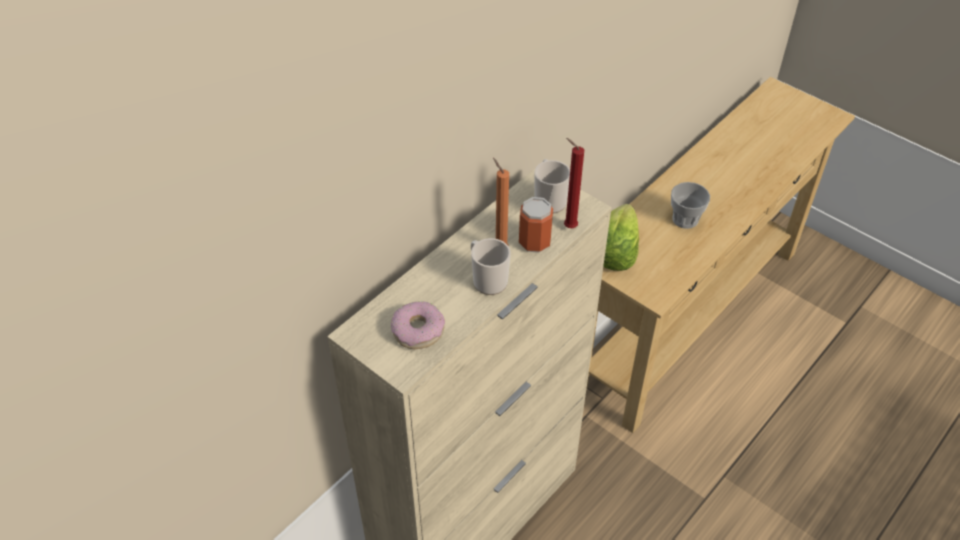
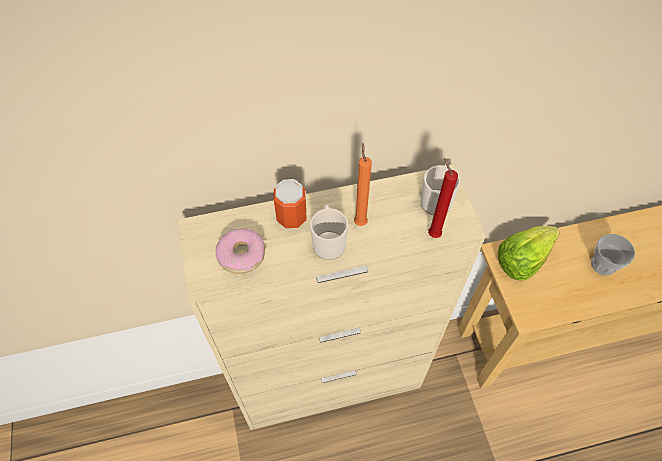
camera: 35 degrees right, 10 degrees up
can [519,197,553,253] -> can moved to [274,179,306,228]

